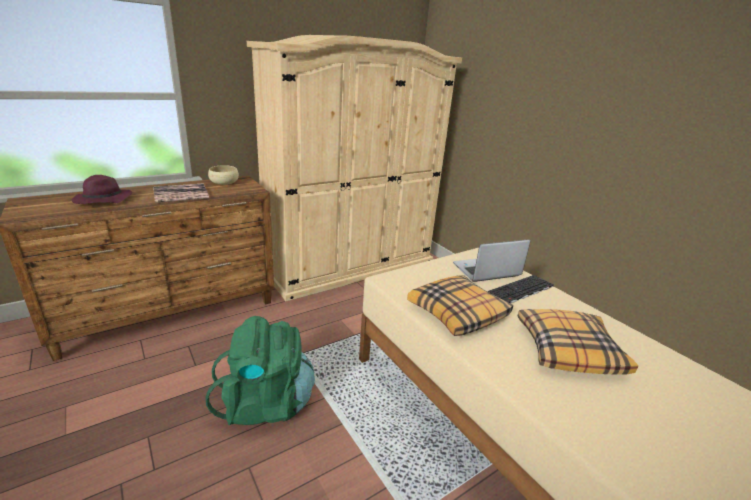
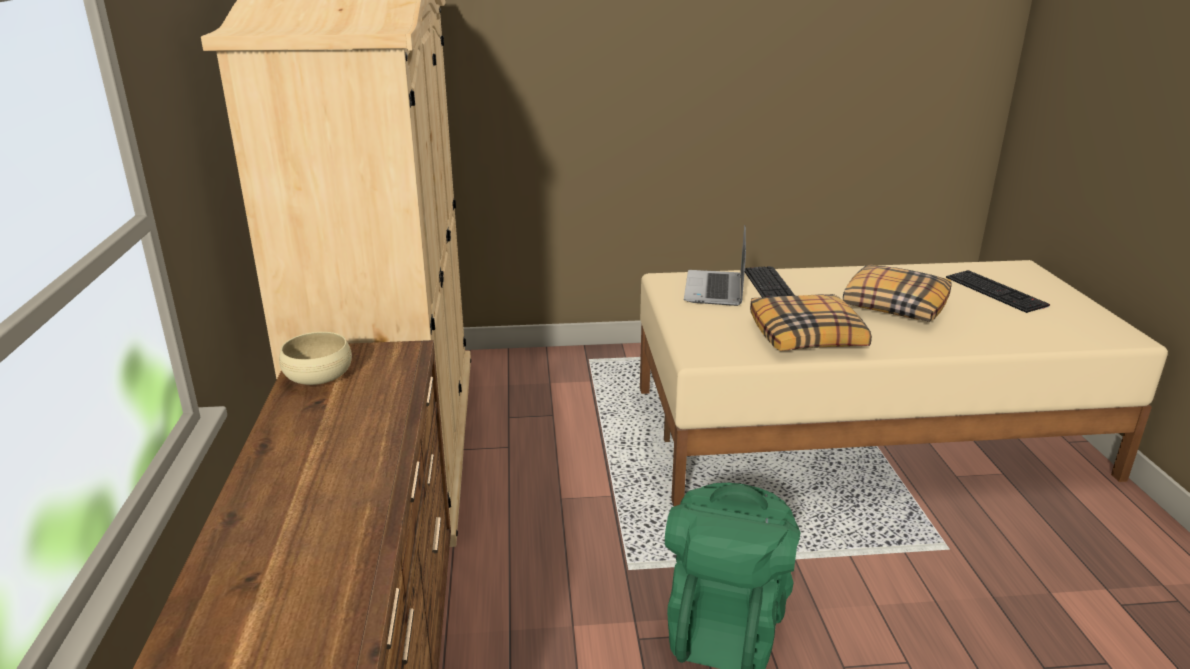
camera: 60 degrees left, 0 degrees up
purple hat [72,175,132,204] -> none
book [153,183,209,203] -> none
none -> keyboard [946,270,1050,313]

